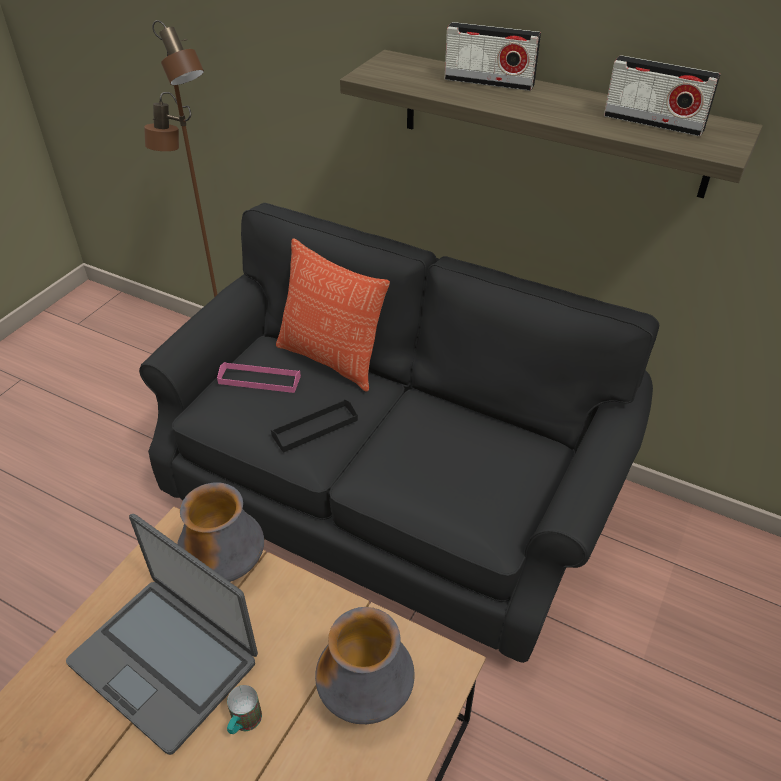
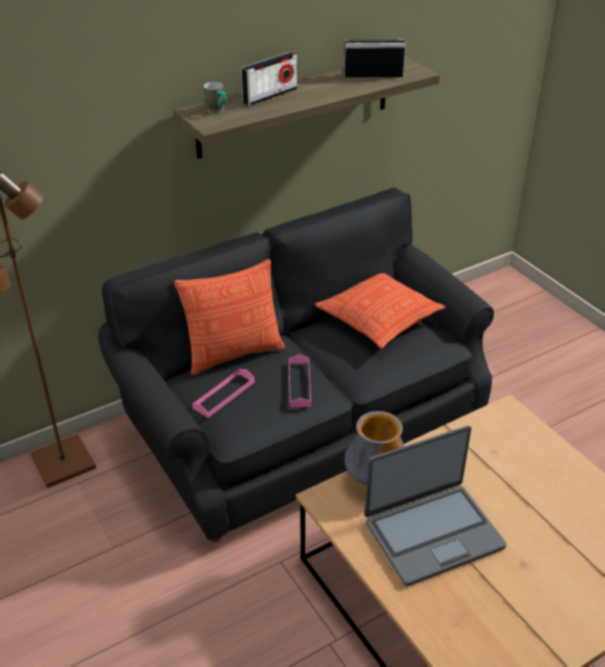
camera: 60 degrees left, 5 degrees down
mug [227,685,262,734] -> mug moved to [204,82,226,113]
black tray [271,399,358,453] -> pink tray [289,354,311,407]
vase [315,607,414,724] -> none
radio [604,55,720,136] -> radio turned 150 degrees counterclockwise [343,39,406,78]
none -> orange pillow [315,273,446,349]

